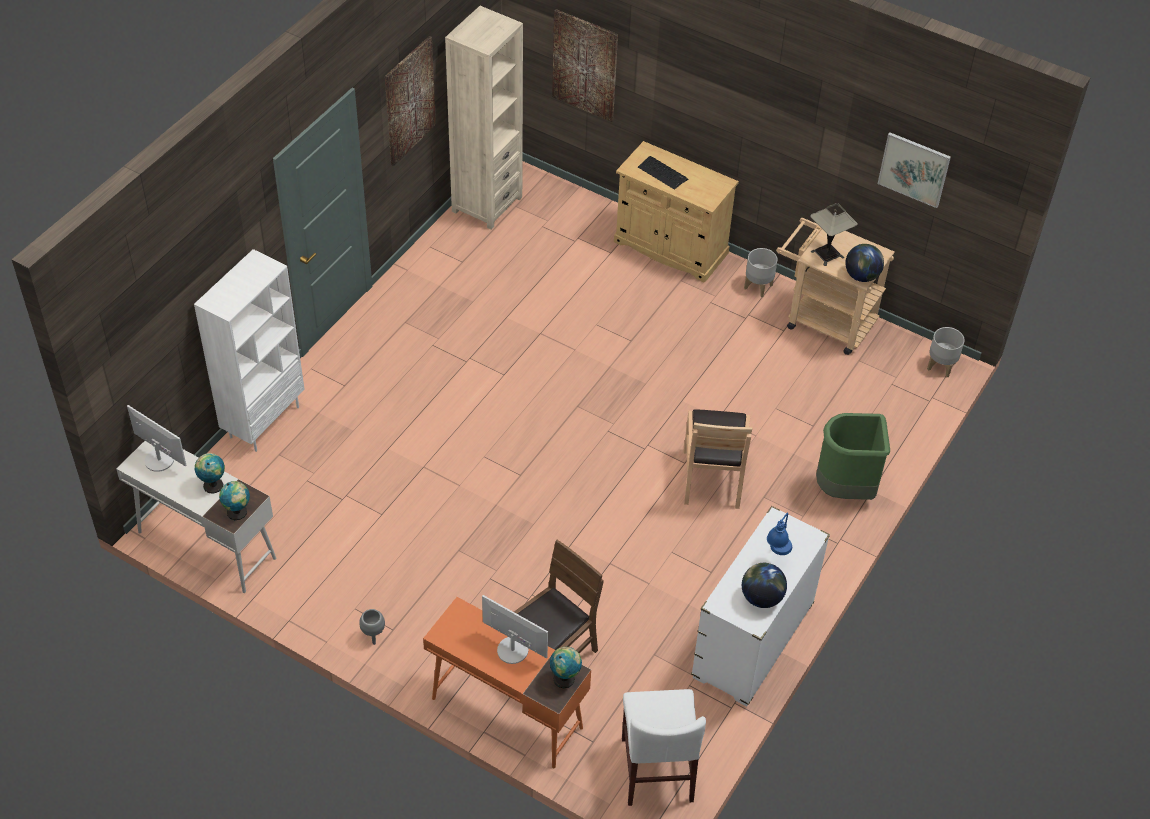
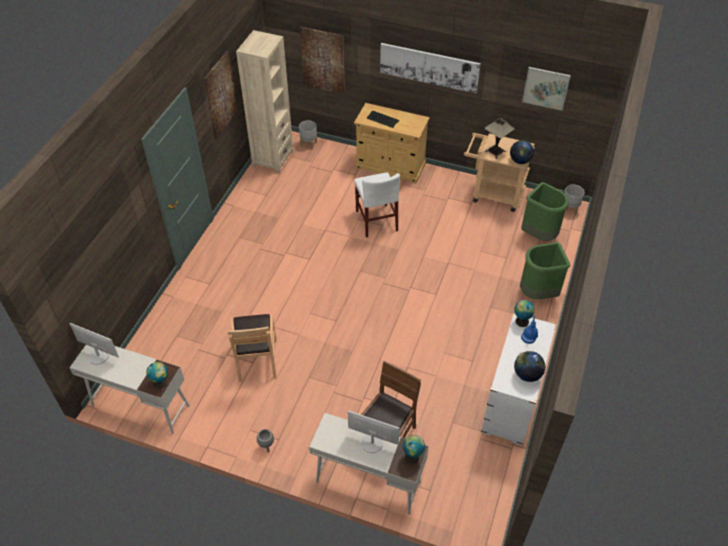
camera: 10 degrees left, 0 degrees up
white bookcase [194,249,305,452] -> none
globe [195,453,225,493] -> globe moved to [514,300,535,327]
orange desk [423,597,591,768] -> white desk [309,413,429,515]
white chair [622,689,706,806] -> white chair moved to [354,172,400,238]
brown chair [684,409,752,509] -> brown chair moved to [228,314,276,382]
grey planter [744,248,778,297] -> grey planter moved to [299,120,317,150]
none -> picture [380,43,481,93]
none -> green trash can [521,182,569,241]

